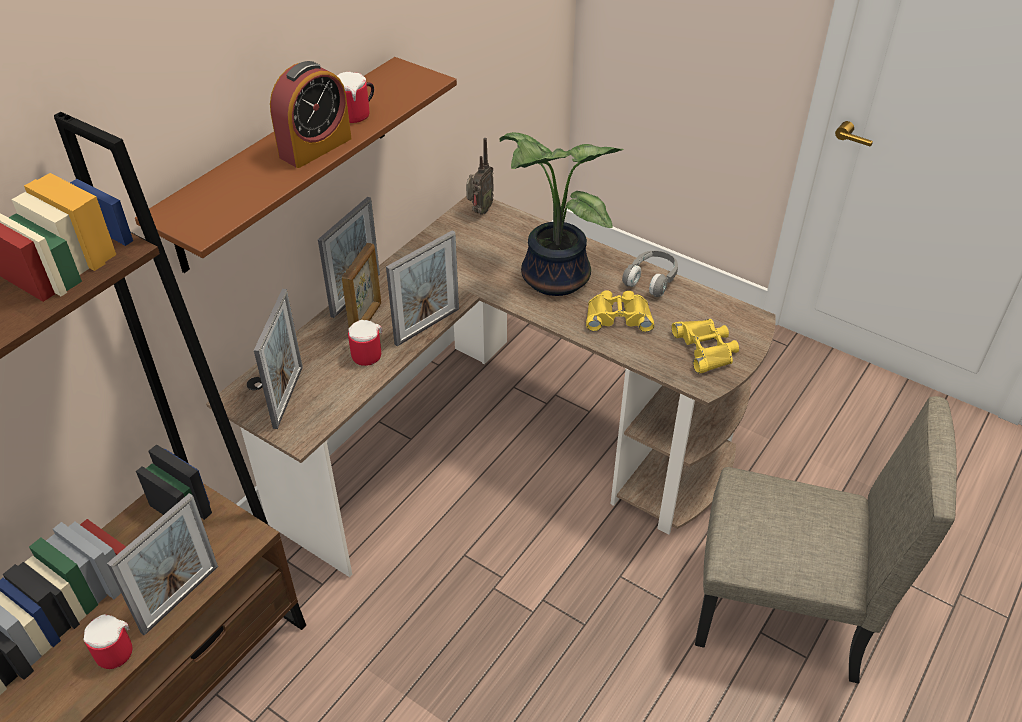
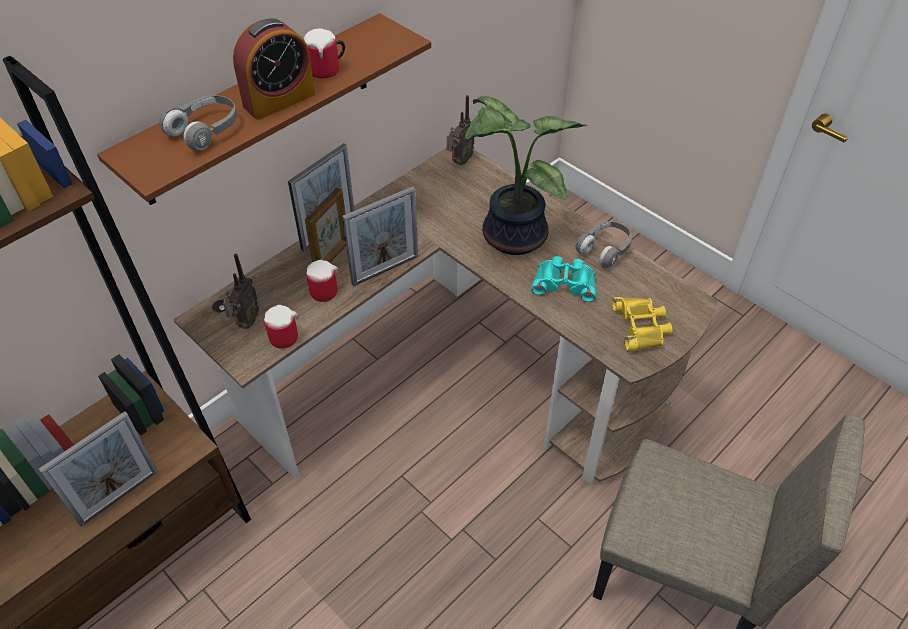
camera: 10 degrees right, 5 degrees up
mug [83,614,132,669] -> mug moved to [264,305,298,349]
picture frame [254,289,303,429] -> radio [223,254,259,329]
yellow binoculars [586,290,654,332] -> turquoise binoculars [531,256,596,302]
none -> grey headphones [159,95,237,151]

